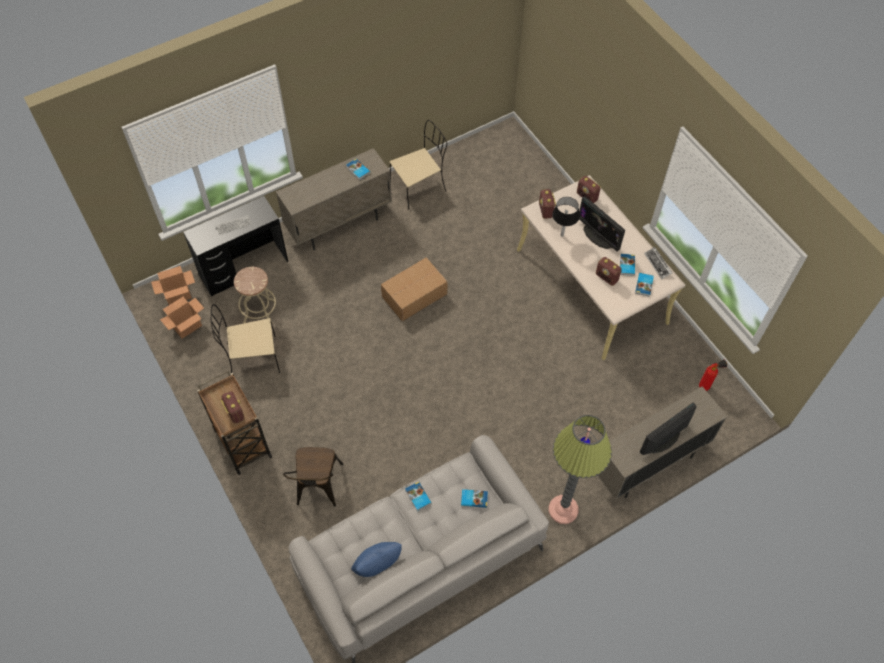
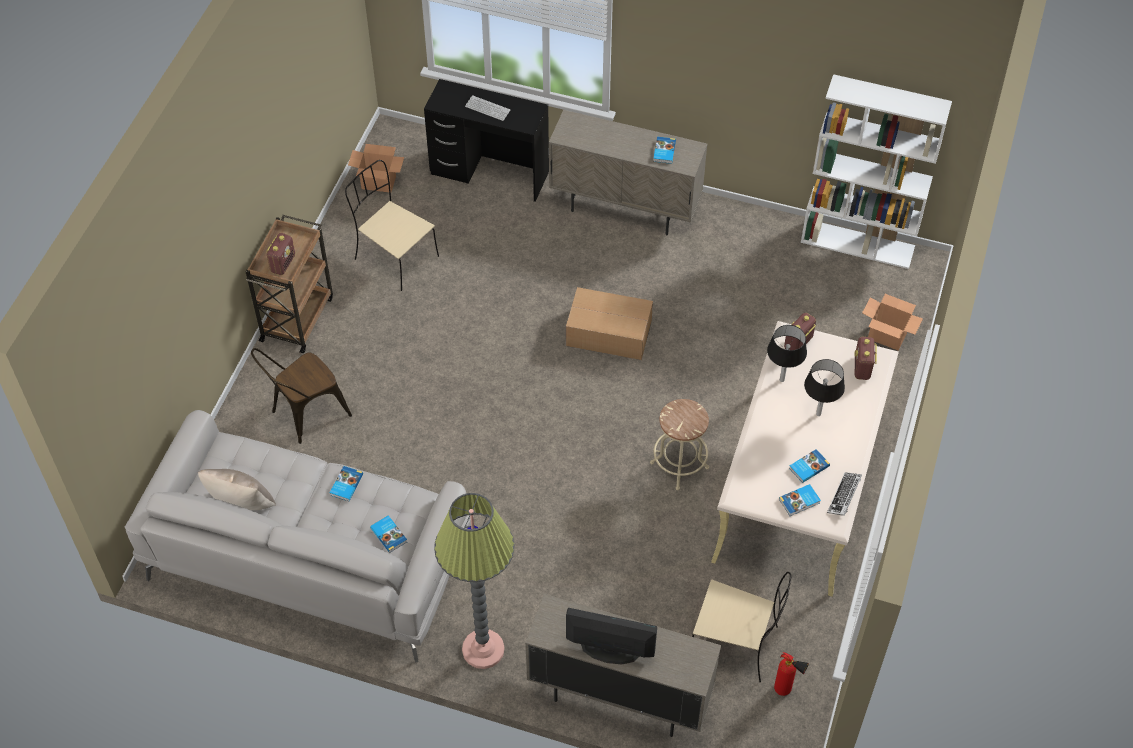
camera: 50 degrees right, 5 degrees down
cardboard box [151,266,195,305] -> cardboard box moved to [862,294,923,350]
beige stool [234,267,276,324] -> beige stool moved to [650,399,709,490]
blue pillow [351,542,402,577] -> beige pillow [198,469,276,510]
beige chair [389,120,447,209] -> beige chair moved to [692,572,791,682]
monitor [579,196,625,252] -> black table lamp [804,359,845,416]
radio [596,257,622,286] -> none
none -> white bookcase [801,74,952,269]

